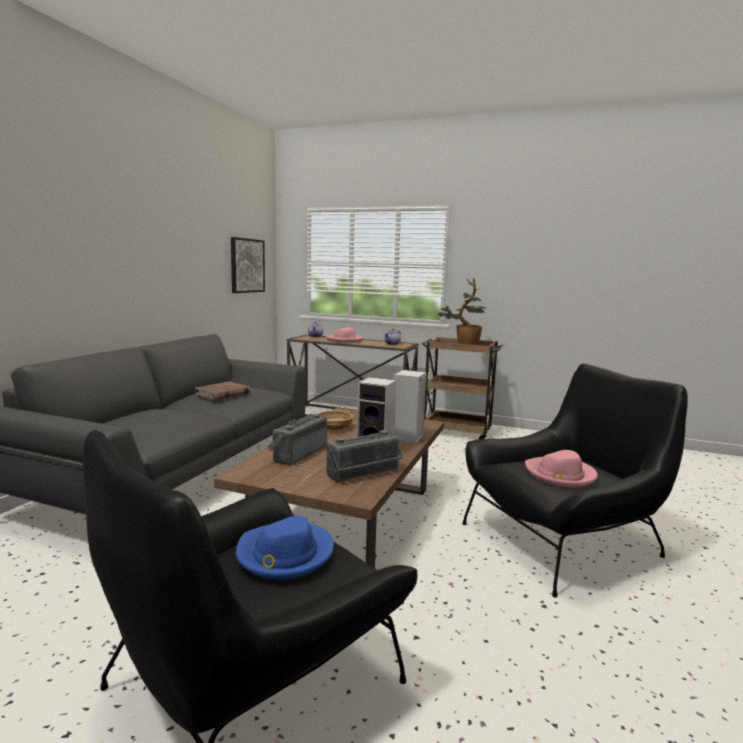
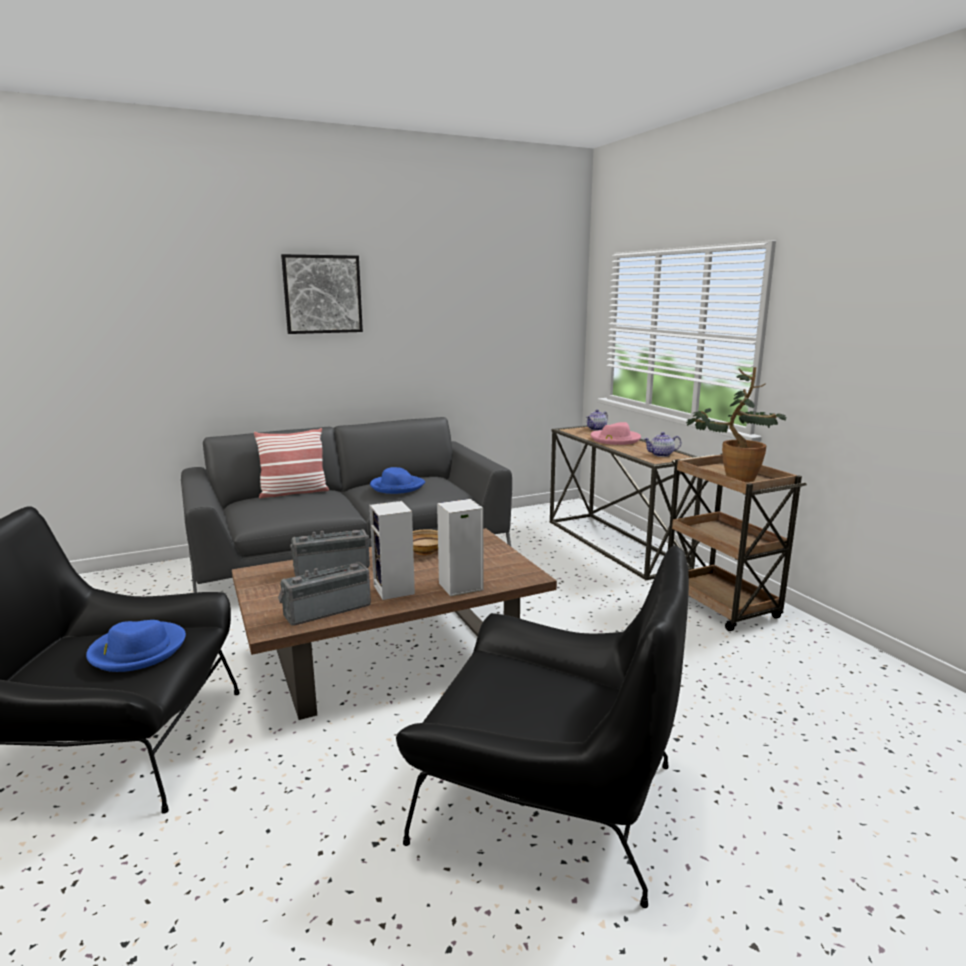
camera: 45 degrees right, 5 degrees up
brown book [195,381,250,400] -> blue hat [370,467,425,494]
picture [231,237,265,293] -> picture moved to [281,254,363,334]
radio [327,430,404,482] -> radio turned 135 degrees clockwise [278,562,371,626]
pink hat [525,450,598,487] -> none
none -> pillow [254,428,329,499]

